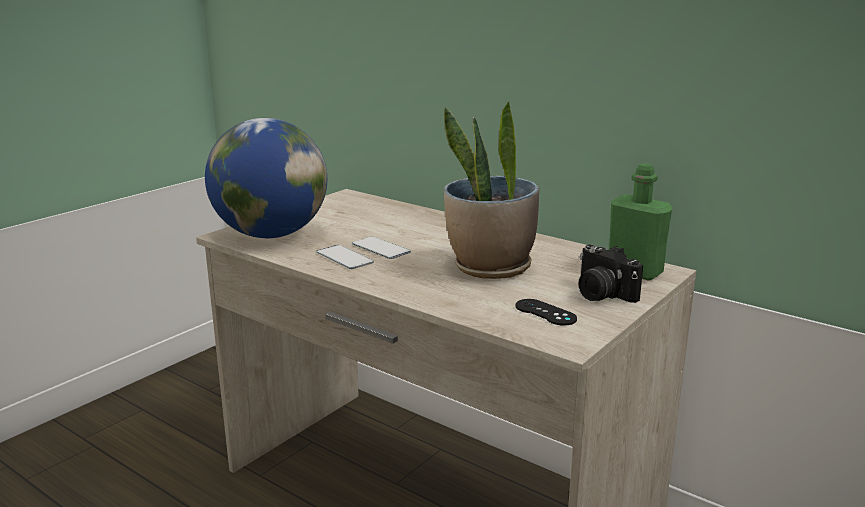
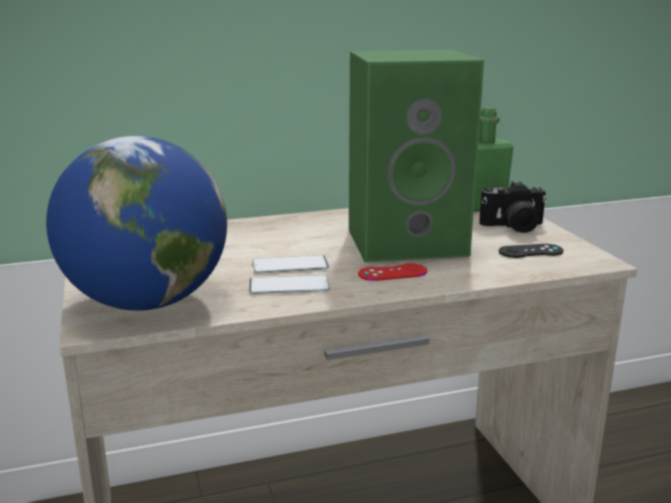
camera: 55 degrees left, 0 degrees up
potted plant [444,102,539,279] -> green speaker [349,50,484,262]
none -> red game controller [358,263,427,281]

